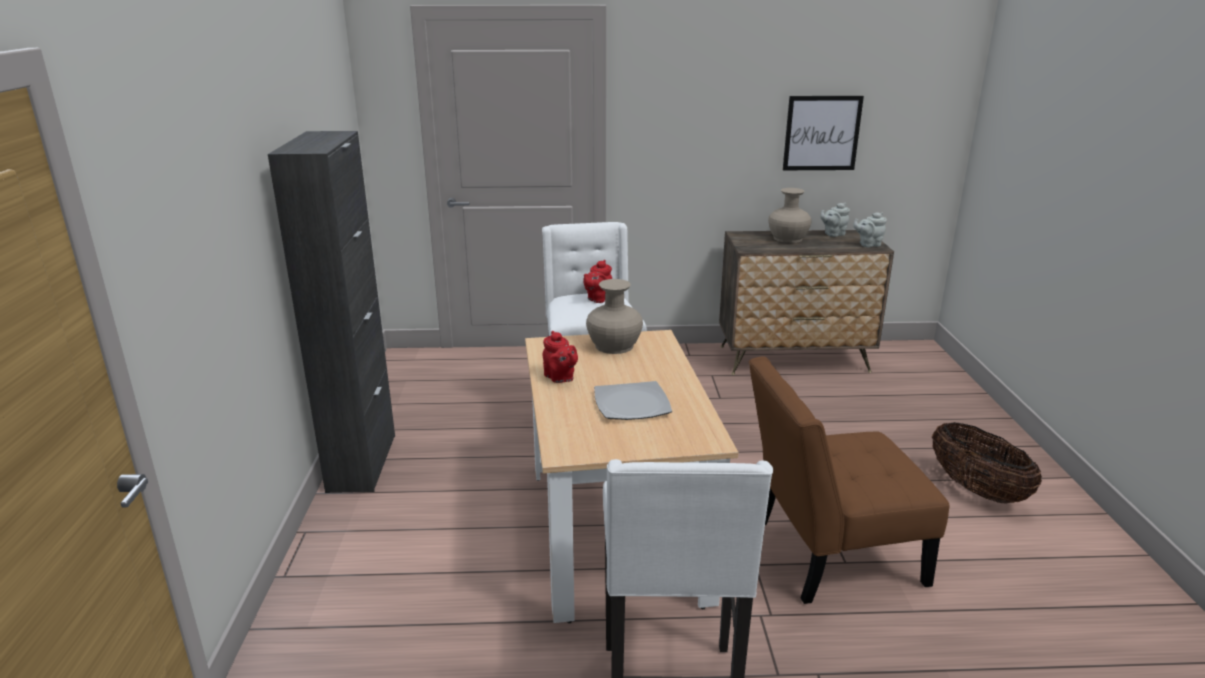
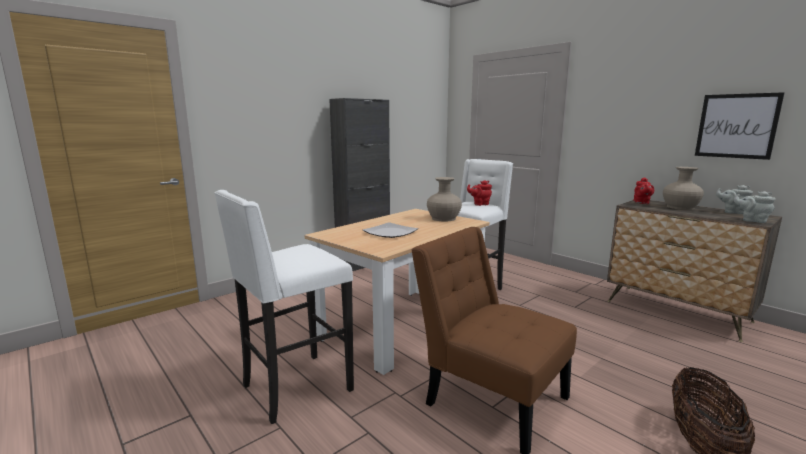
camera: 50 degrees right, 10 degrees down
red teapot [542,331,578,383] -> red teapot moved to [633,177,654,204]

